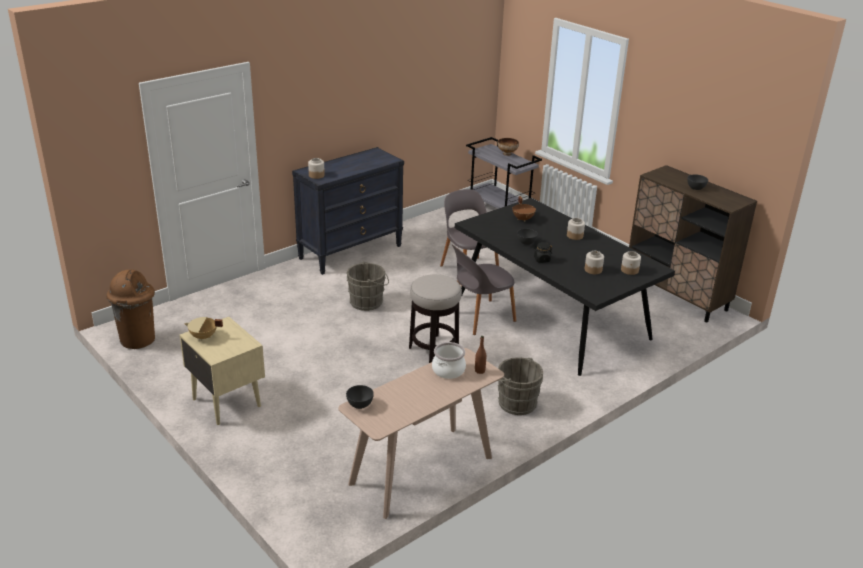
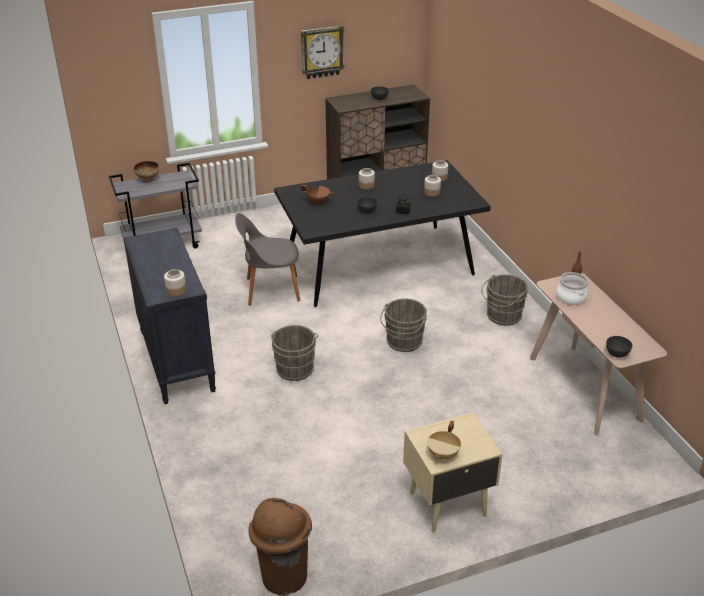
camera: 70 degrees left, 5 degrees up
stool [409,274,462,363] -> grey bucket [380,299,427,352]
grey chair [452,244,516,335] -> none
none -> wall clock [301,25,345,79]

